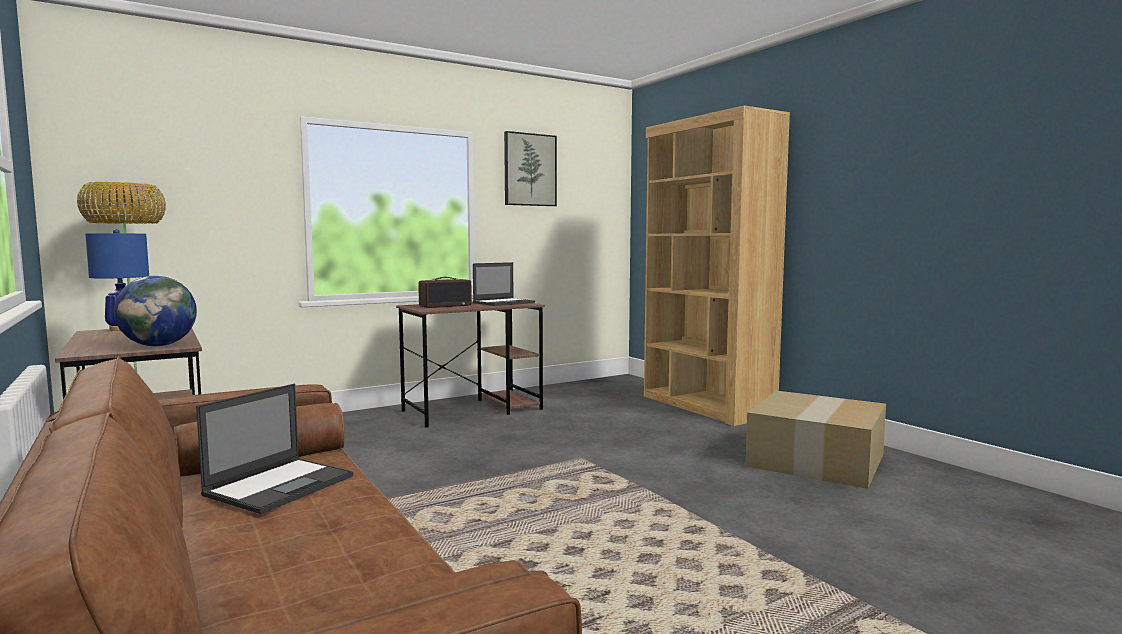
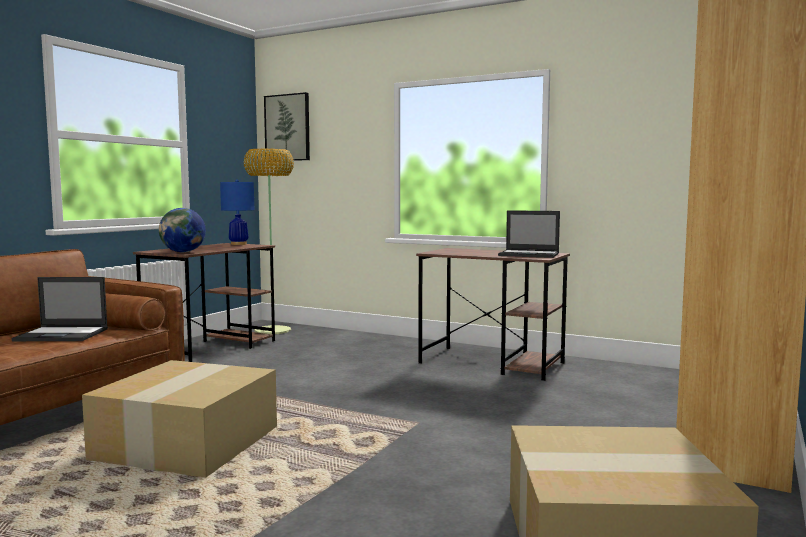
camera: 60 degrees right, 0 degrees up
radio [418,277,472,308] -> none
picture [504,131,557,206] -> picture moved to [264,92,310,161]
none -> cardboard box [82,360,277,477]

